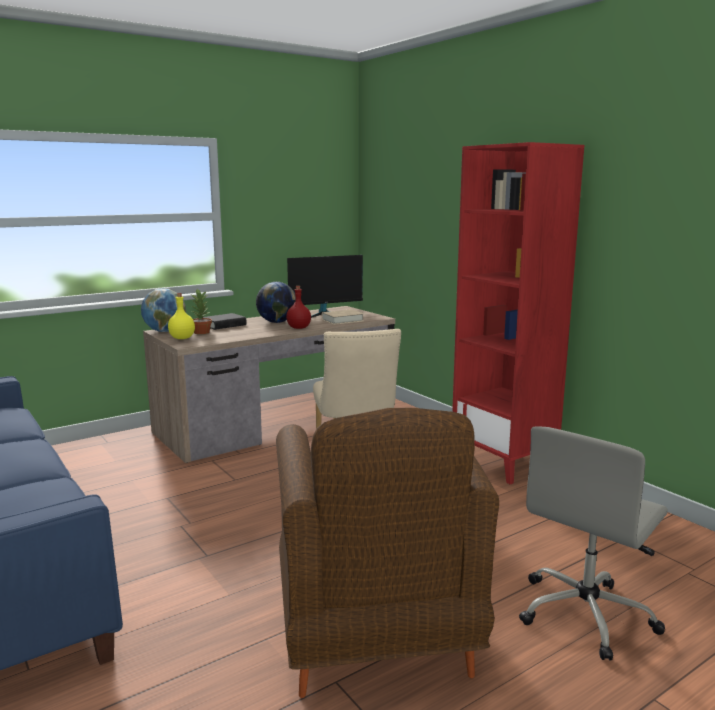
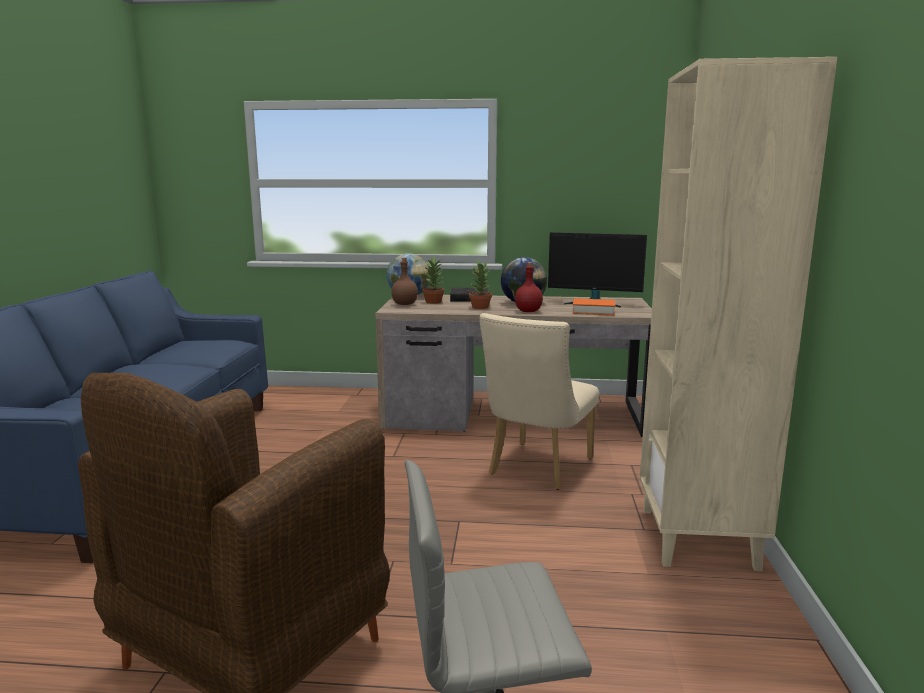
camera: 40 degrees right, 0 degrees up
yellow bottle [168,293,195,339] -> brown bottle [391,258,418,305]
beige book [322,309,364,325] -> orange book [572,298,615,315]
red bookcase [452,142,584,484] -> beige bookcase [640,57,837,571]
none -> potted plant [469,260,492,309]

